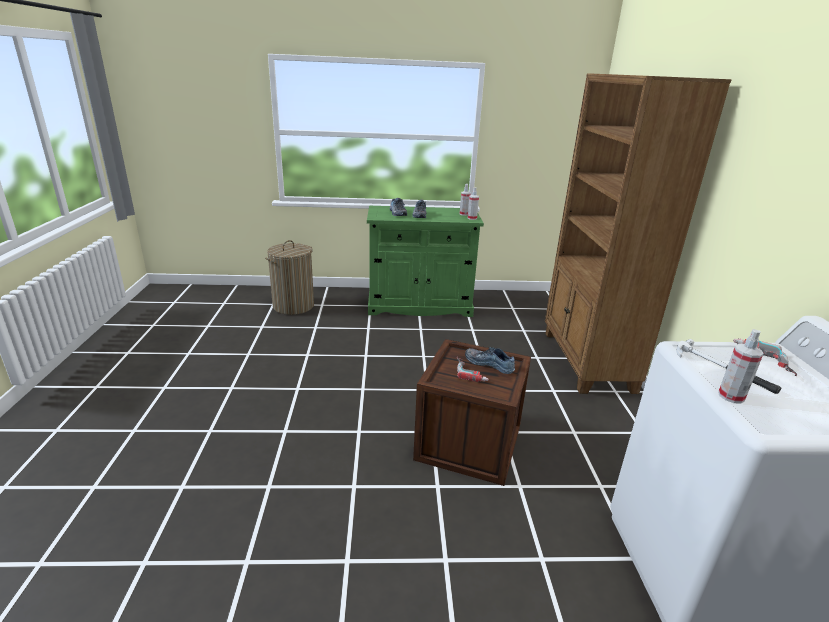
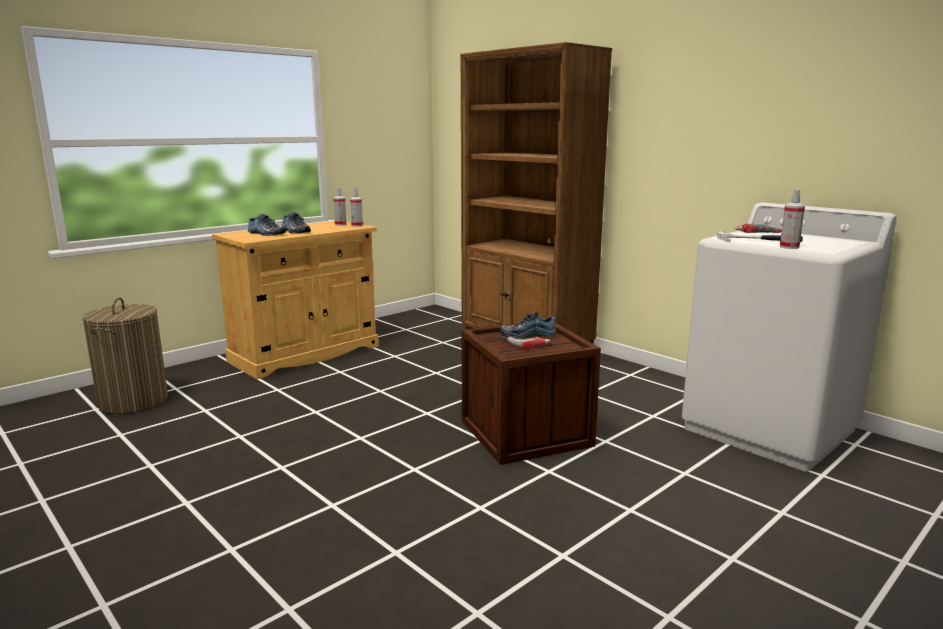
camera: 40 degrees left, 10 degrees down
green cabinet [367,206,484,317] -> beige cabinet [212,221,379,379]

